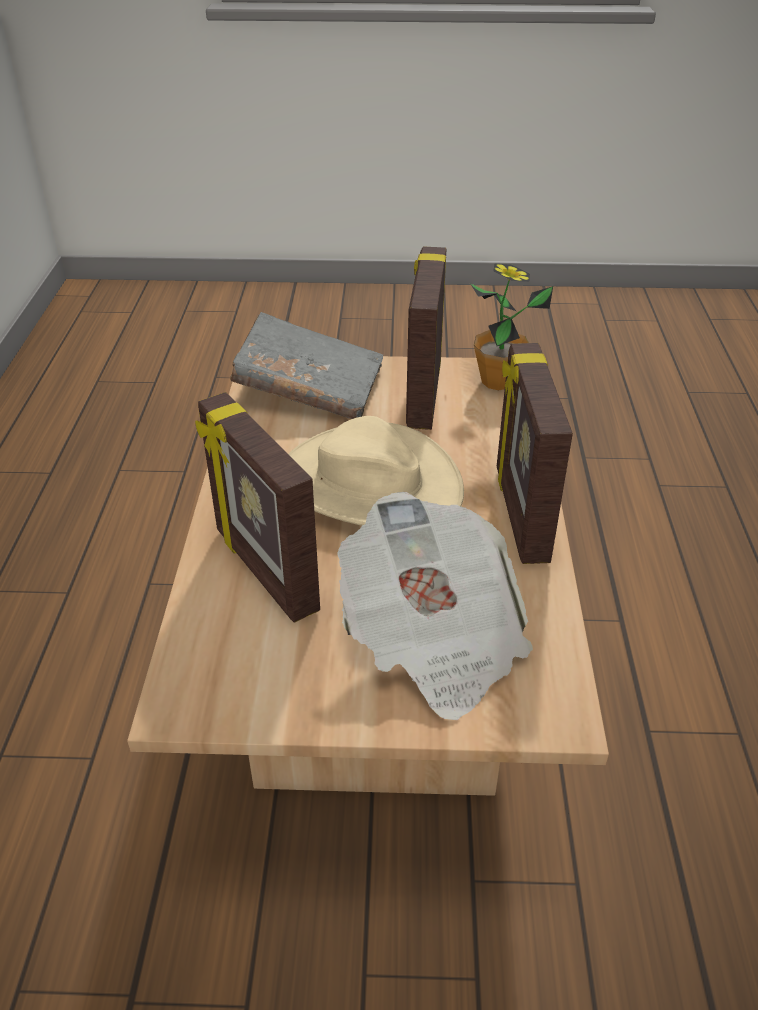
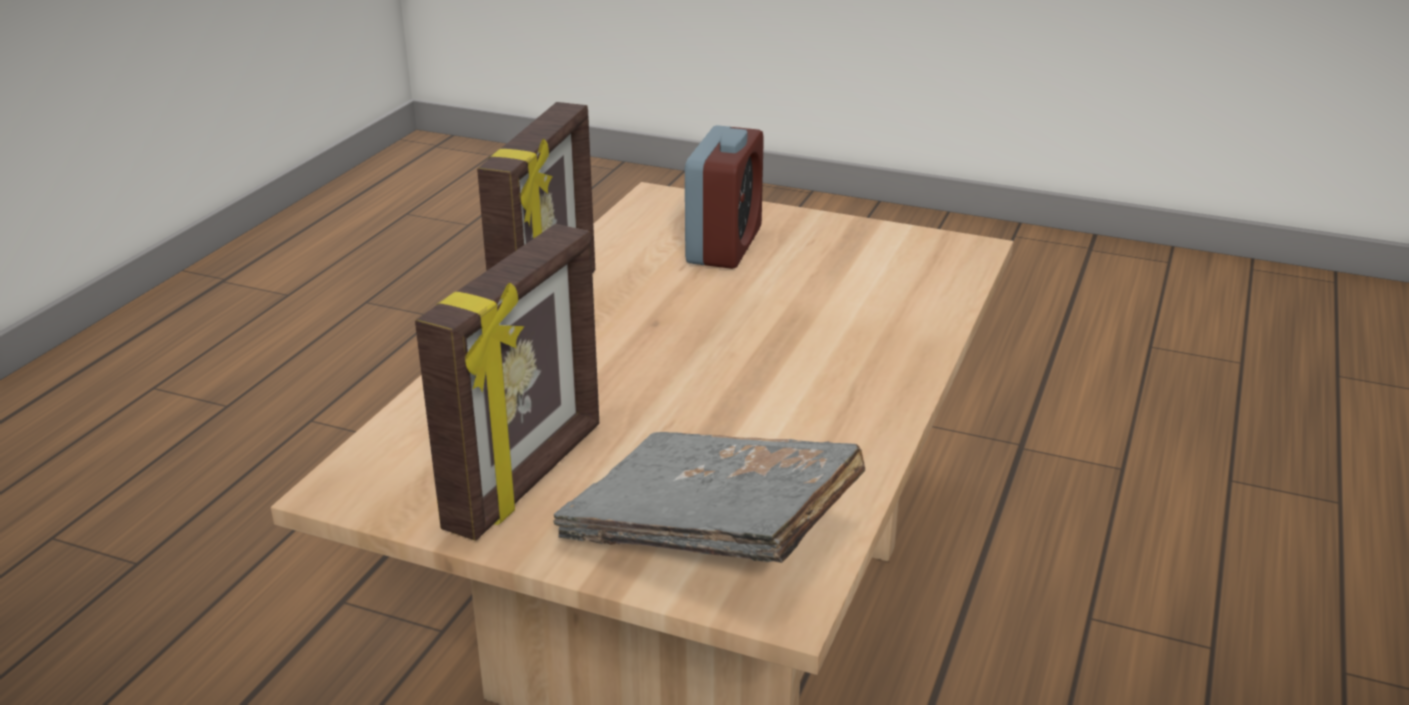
camera: 160 degrees left, 10 degrees down
picture frame [195,392,320,623] -> none
beige hat [289,416,464,526] -> none
newspaper [337,492,533,720] -> alarm clock [685,125,764,269]
potted plant [470,263,553,390] -> none

